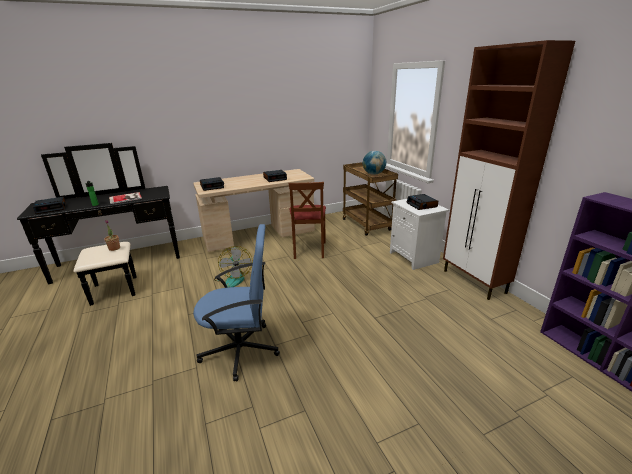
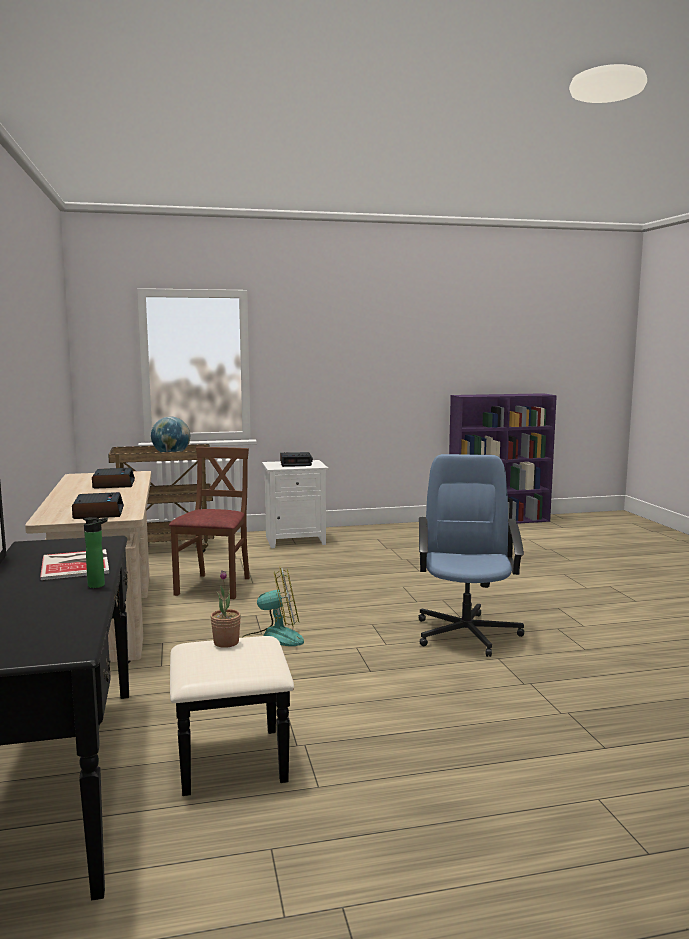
camera: 80 degrees left, 15 degrees down
alarm clock [33,197,66,214] -> none
brown chair [289,182,326,259] -> brown chair turned 90 degrees counterclockwise [169,447,250,599]
brown cabinet [443,40,575,300] -> none

